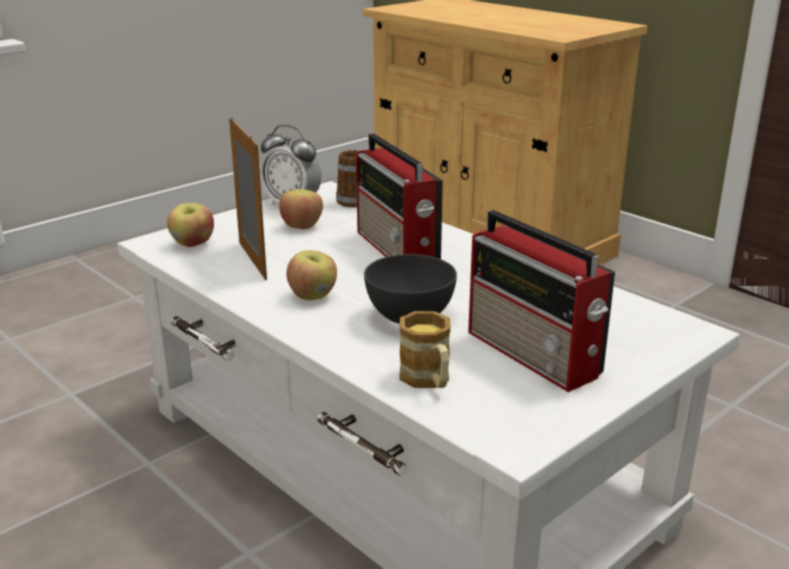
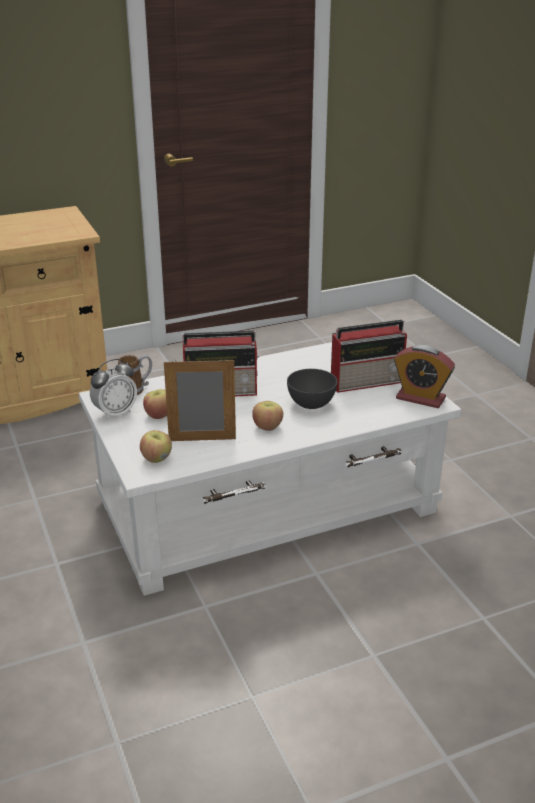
camera: 70 degrees left, 5 degrees up
mug [399,311,451,388] -> none
none -> alarm clock [394,345,455,408]

